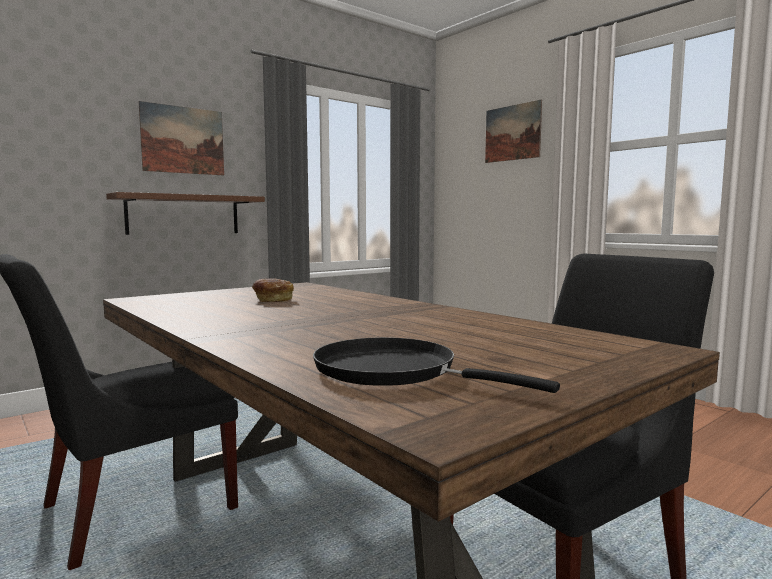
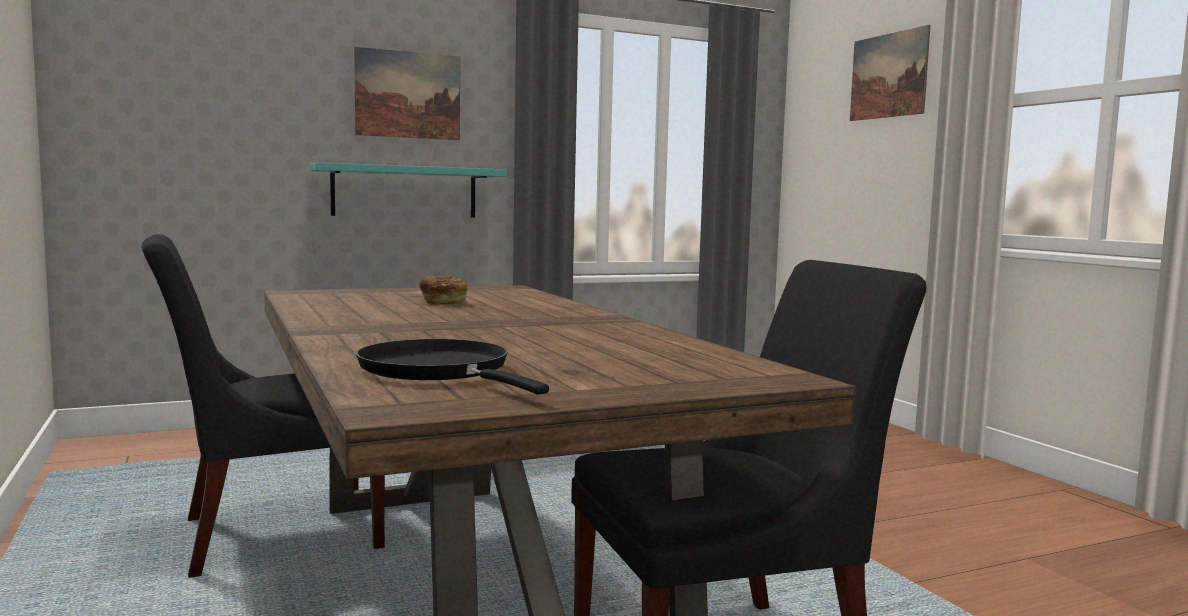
camera: 15 degrees right, 0 degrees up
brown shelf [106,192,265,235] -> turquoise shelf [310,162,507,217]

